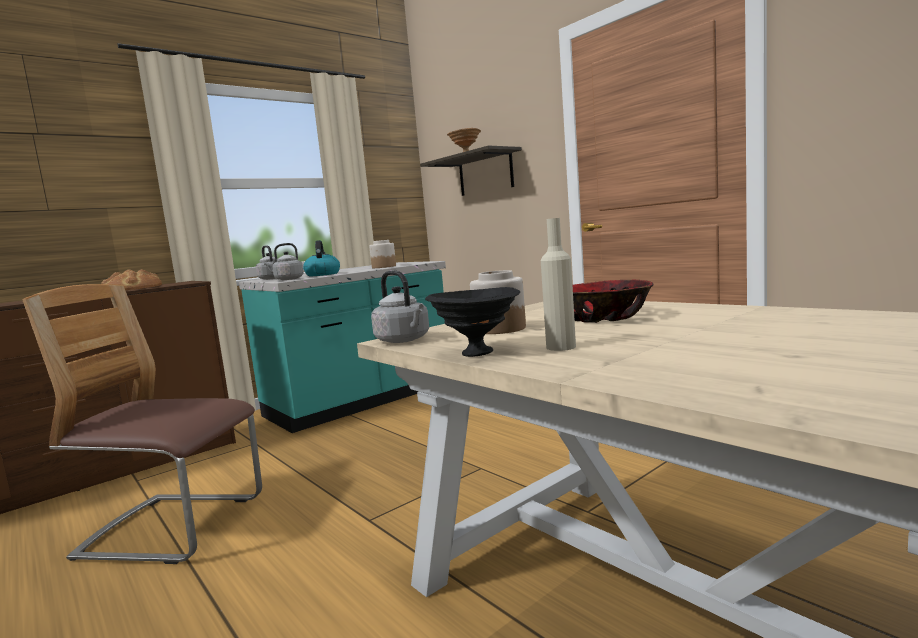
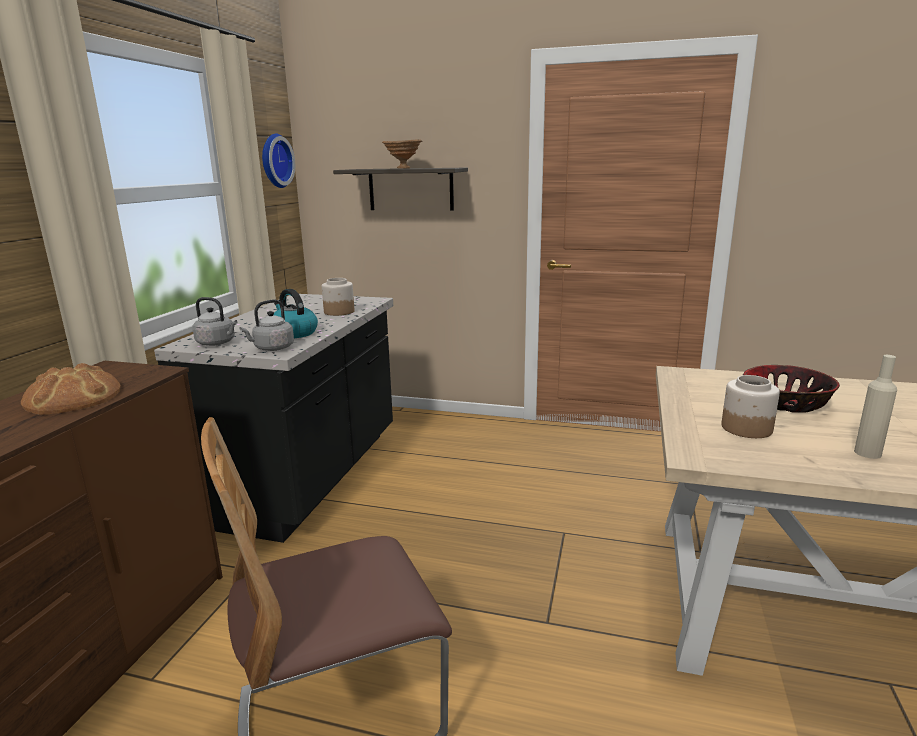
camera: 35 degrees left, 10 degrees up
turquoise counter [239,261,446,433] -> black counter [154,294,393,543]
grey kettle [371,271,429,343] -> none
black bowl [425,287,520,357] -> none
none -> wall clock [262,134,295,188]

